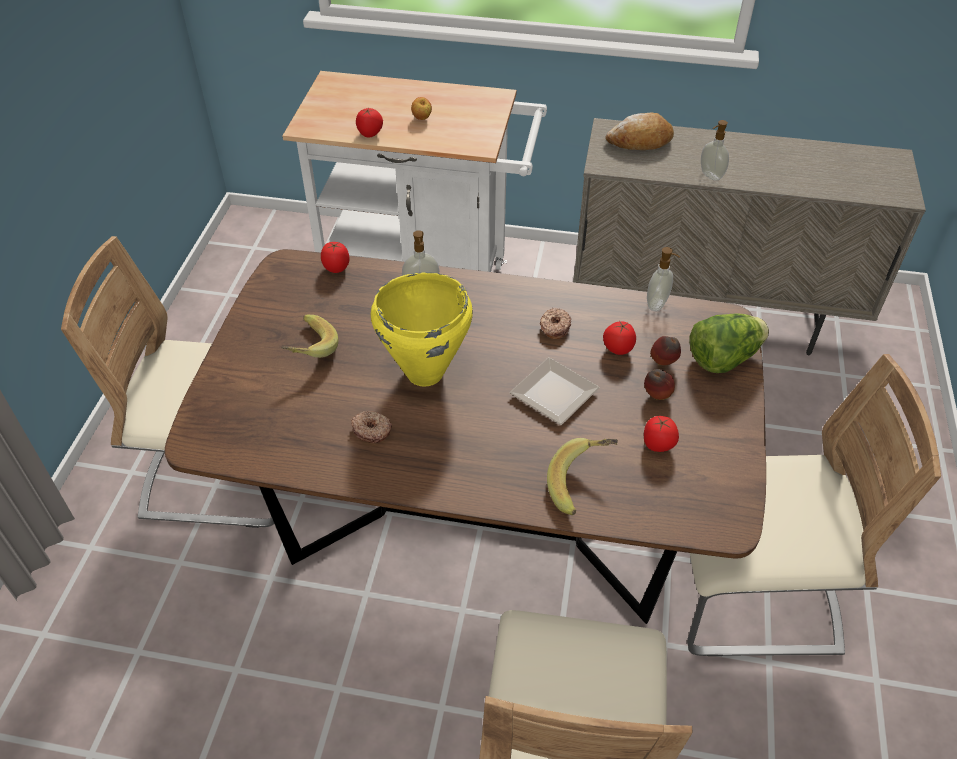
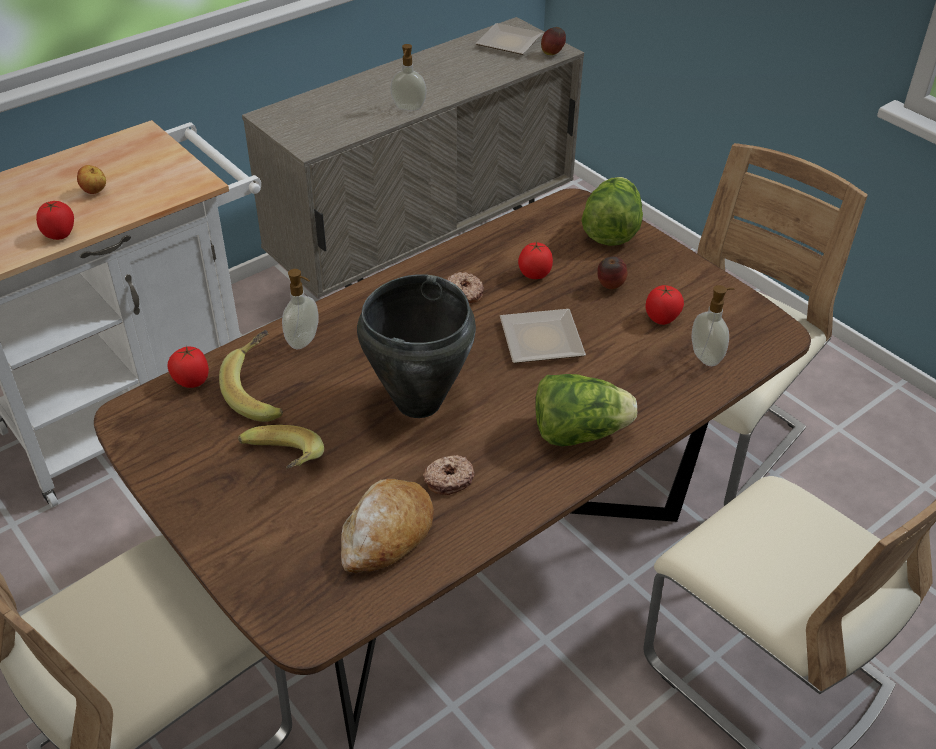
camera: 50 degrees left, 5 degrees down
yellow cooking pot [371,272,473,386] -> black cooking pot [357,275,476,418]
banana [547,438,618,515] -> banana moved to [219,330,283,422]
bread [605,112,674,150] -> bread moved to [341,479,434,573]
soap dispenser [647,247,680,311] -> soap dispenser moved to [691,285,734,366]
apple [650,336,681,365] -> apple moved to [541,27,566,55]
none -> plate [476,23,542,55]
none -> lettuce [535,374,637,446]

